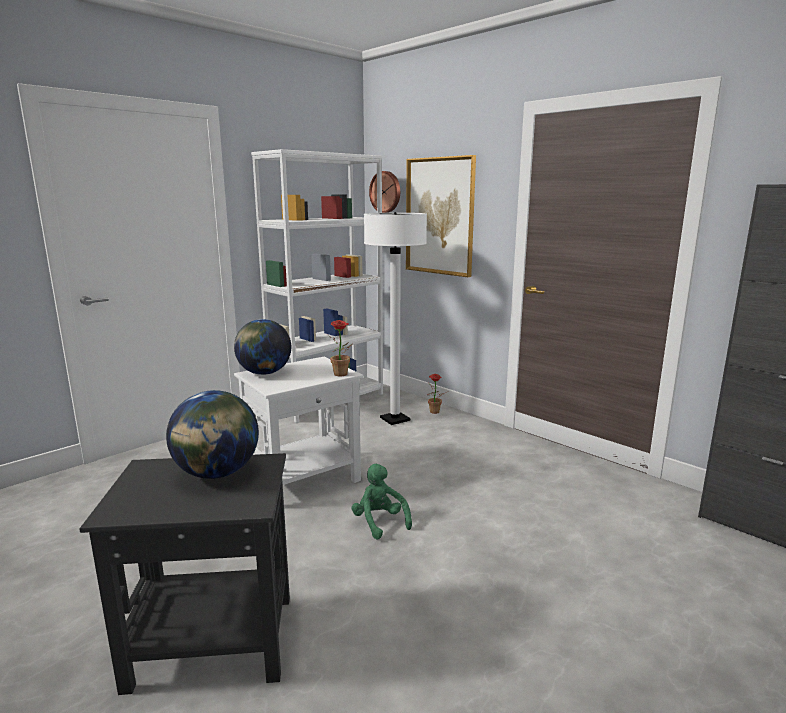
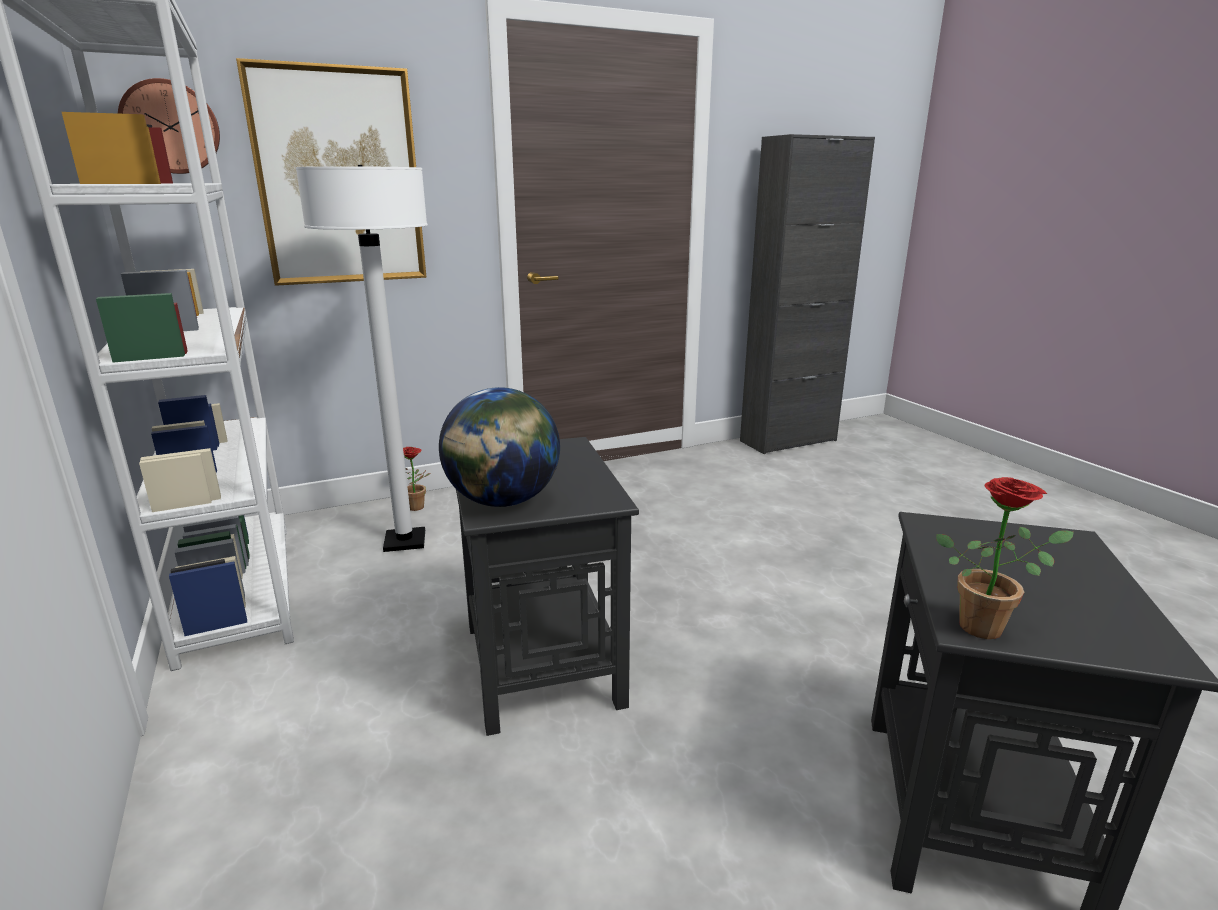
camera: 70 degrees left, 5 degrees up
globe [166,390,259,479] -> none
white side table [234,357,363,485] -> black side table [456,437,639,736]
potted plant [328,320,352,376] -> potted plant moved to [936,477,1074,639]
green plush toy [351,464,412,540] -> none

